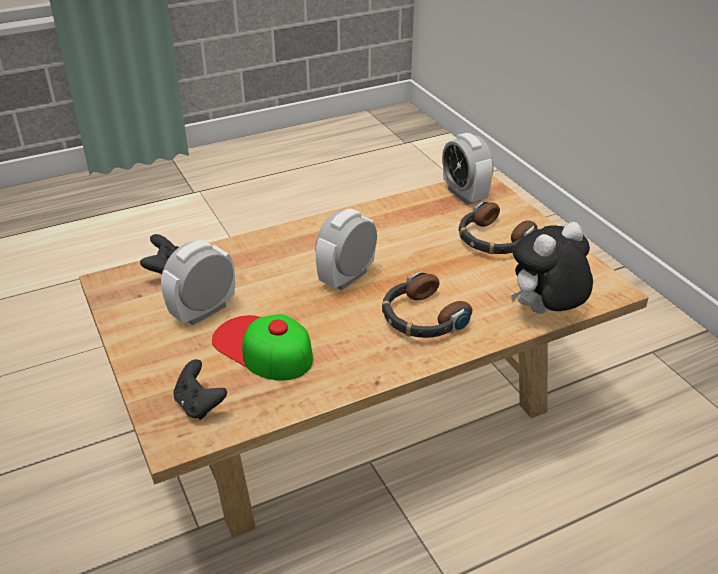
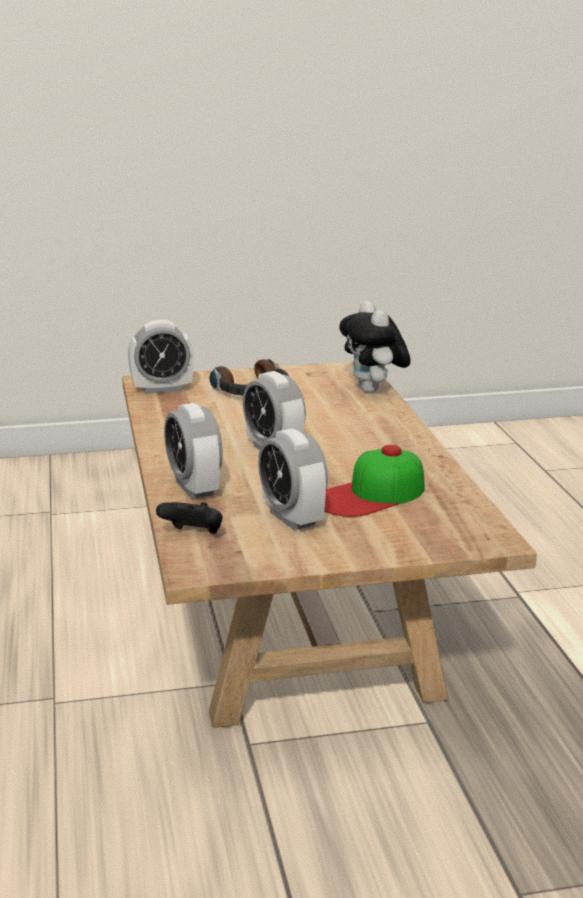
camera: 75 degrees left, 15 degrees down
black game controller [173,359,227,420] -> none
headphones [382,272,472,338] -> none
none -> alarm clock [164,403,223,499]

